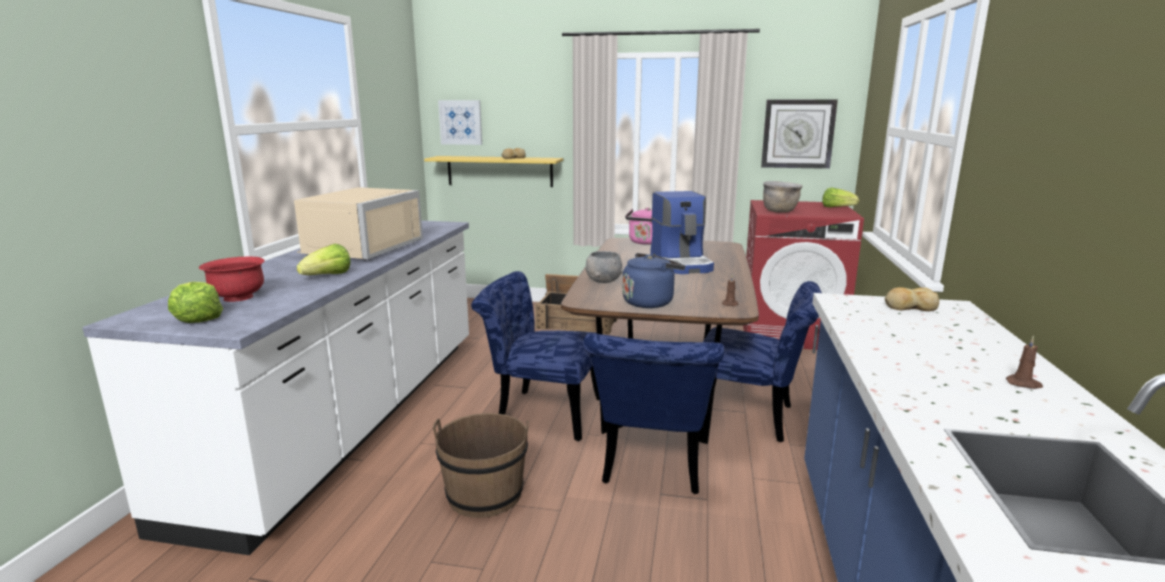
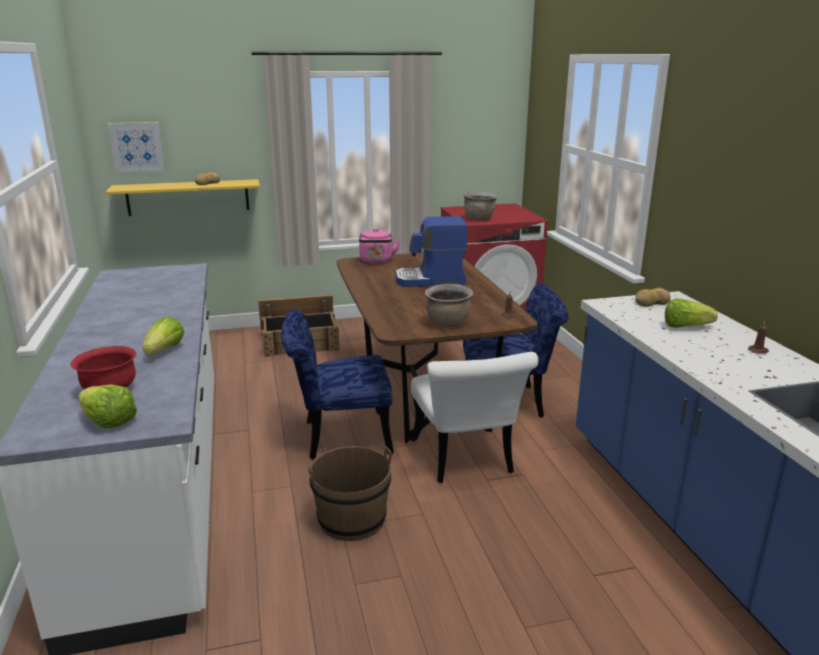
camera: 25 degrees left, 5 degrees up
beige microwave [294,187,423,260] -> none
blue chair [583,333,724,494] -> white chair [410,352,538,483]
grey bowl [585,251,623,283] -> none
blue kettle [622,253,685,308] -> brown cooking pot [425,284,473,328]
coffee machine [650,191,714,274] -> coffee machine turned 120 degrees clockwise [396,216,468,287]
wall clock [761,99,838,169] -> none
lettuce [822,188,859,208] -> lettuce moved to [665,298,718,328]

